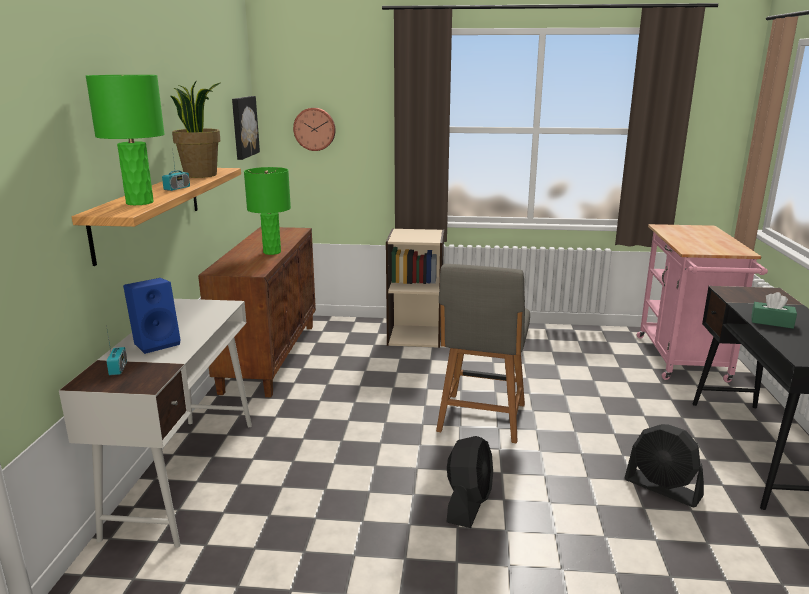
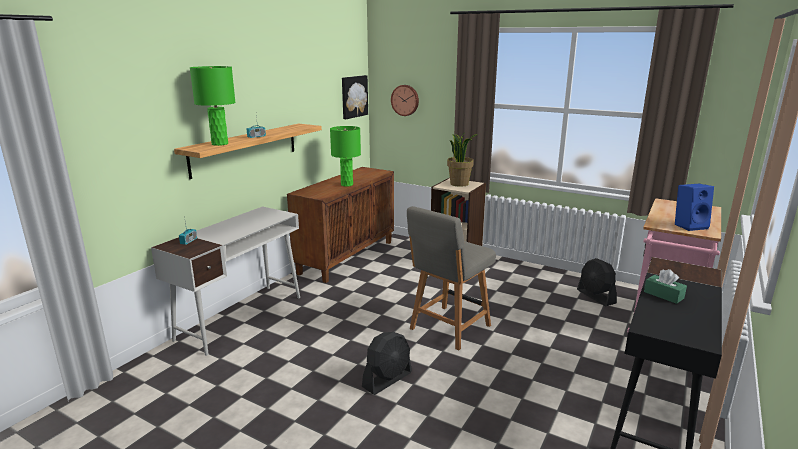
camera: 25 degrees right, 0 degrees up
blue speaker [123,278,181,354] -> blue speaker moved to [675,184,714,231]
potted plant [170,80,221,178] -> potted plant moved to [447,134,478,187]
black fan [624,424,704,507] -> black fan moved to [577,258,617,306]

